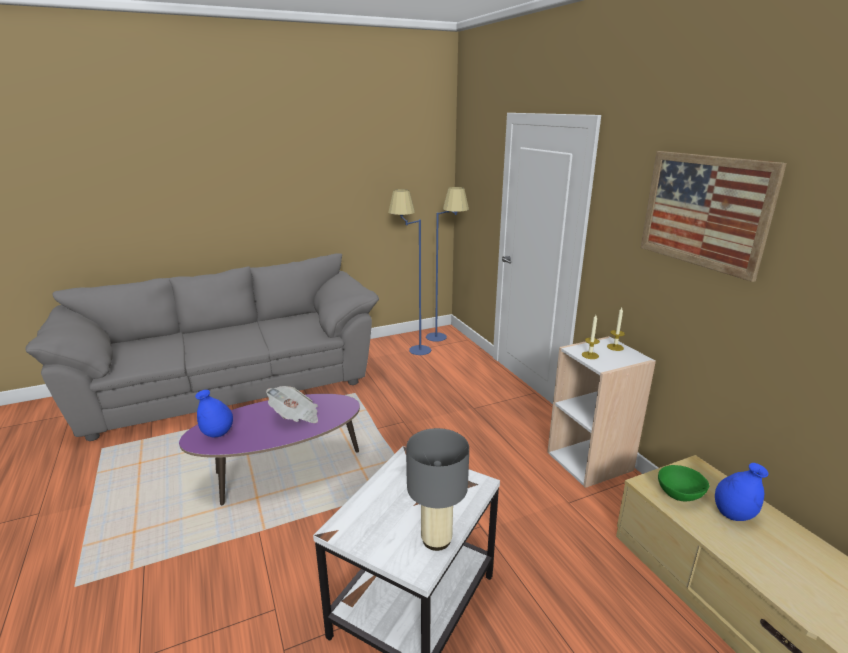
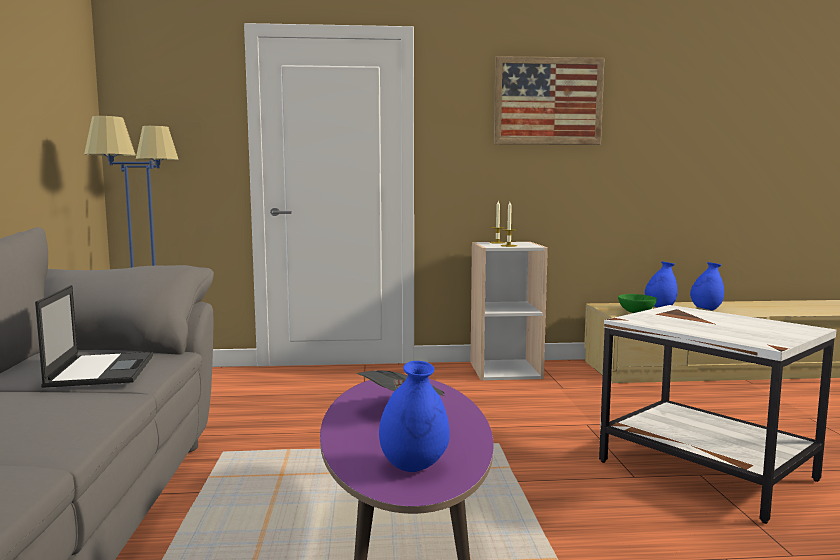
camera: 70 degrees left, 15 degrees down
grey table lamp [406,428,469,551] -> none
none -> laptop [35,285,153,388]
none -> blue vase [690,262,724,310]

